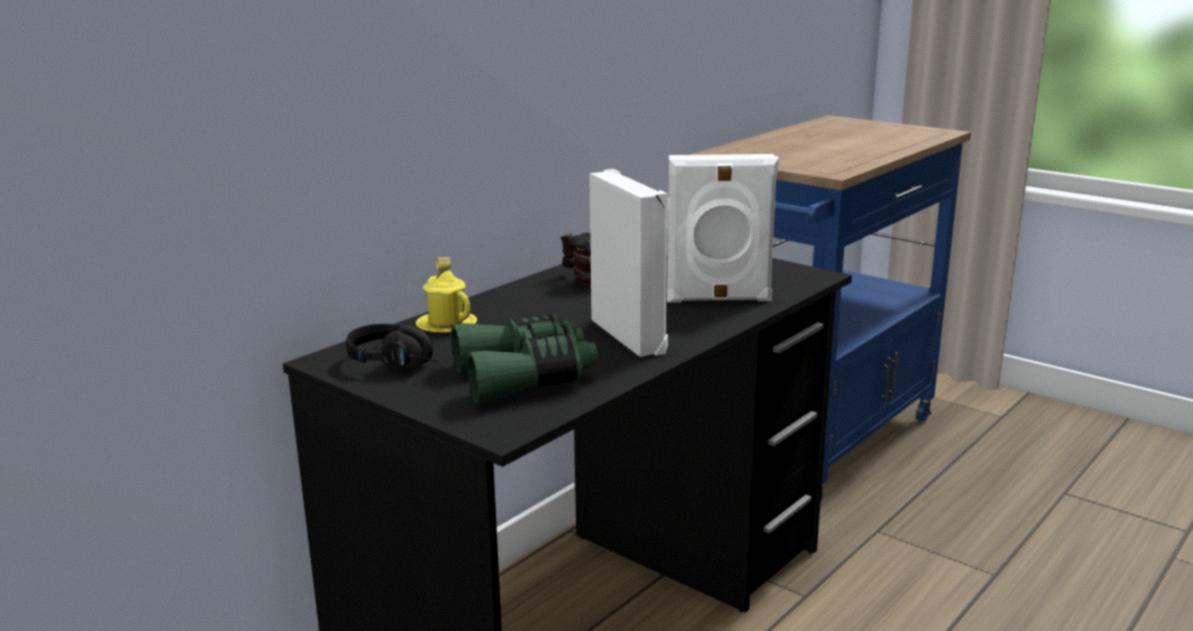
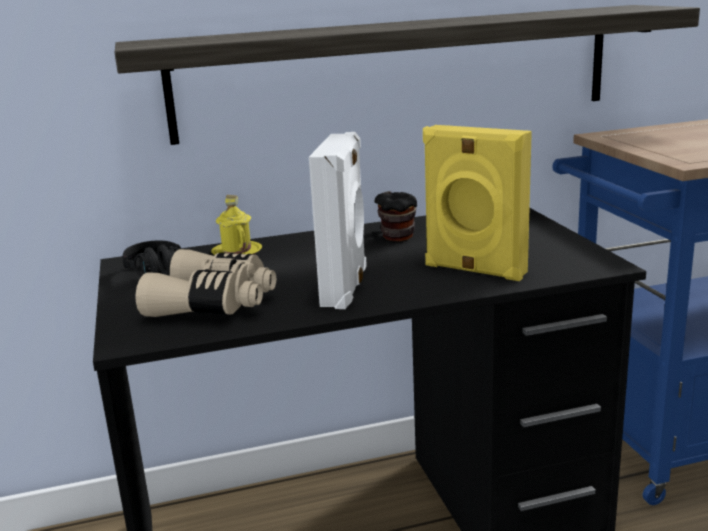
camera: 35 degrees right, 0 degrees up
green binoculars [451,314,598,404] -> beige binoculars [135,249,276,317]
white speaker [667,154,779,303] -> yellow speaker [423,125,532,281]
none -> shelf [114,5,700,145]

